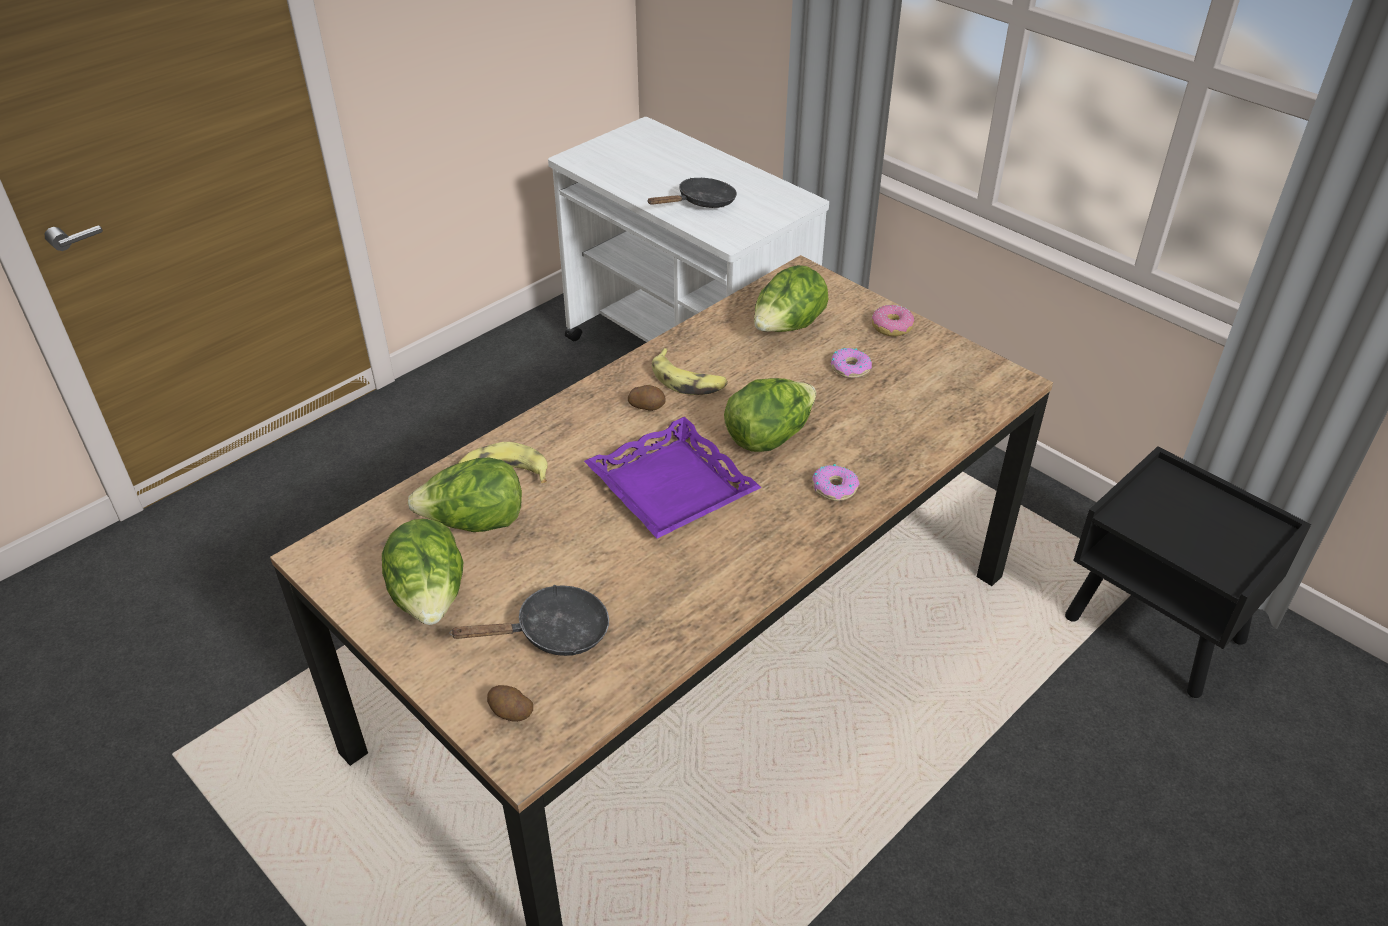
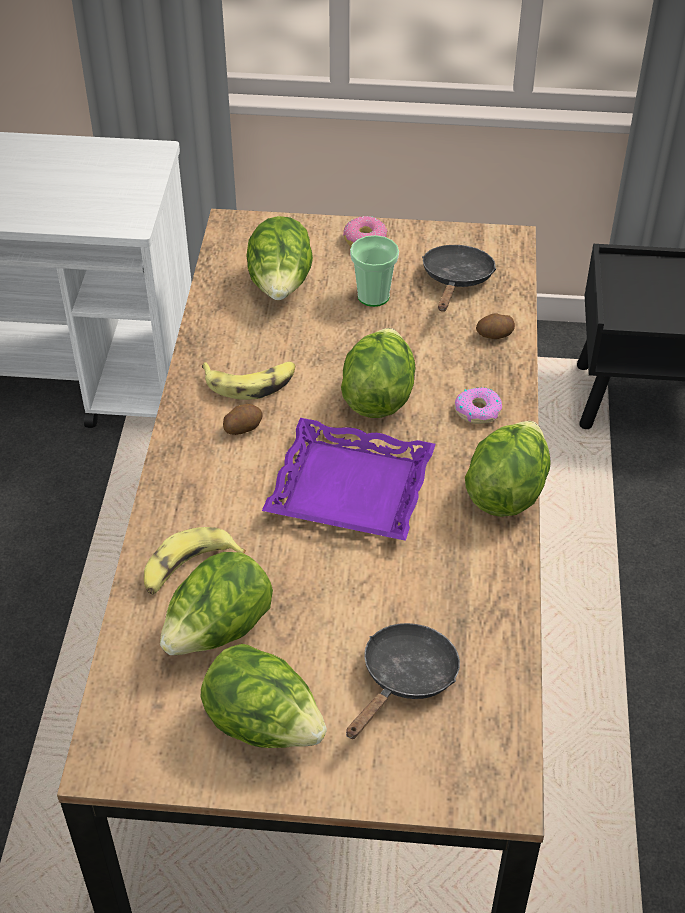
camera: 40 degrees left, 5 degrees up
potato [487,685,533,722] -> potato moved to [476,313,515,339]
black frying pan [647,178,737,208] -> black frying pan moved to [422,245,496,312]
donut [831,348,872,378] -> cup [350,235,399,307]
none -> lettuce [465,421,551,517]

